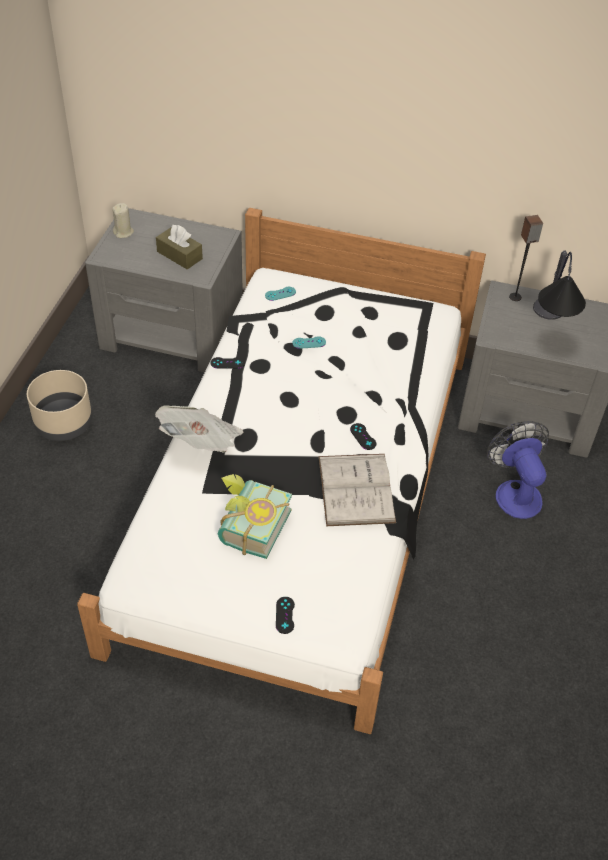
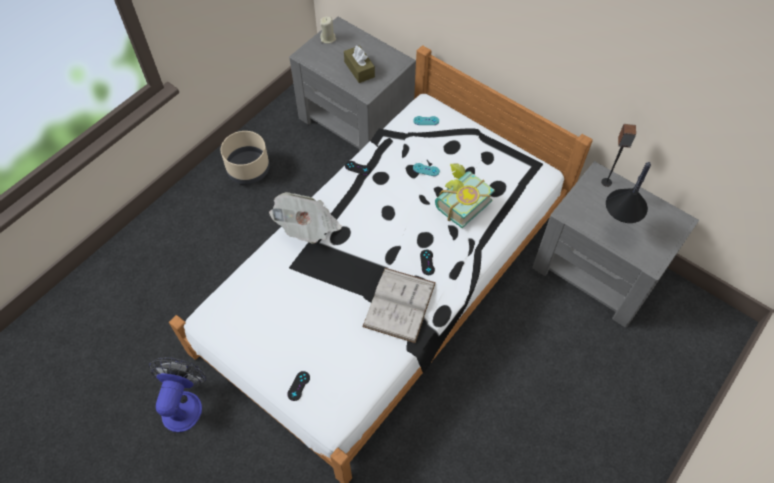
camera: 25 degrees right, 10 degrees up
book [218,474,292,559] -> book moved to [435,164,495,228]
fan [487,421,549,519] -> fan moved to [149,357,206,432]

